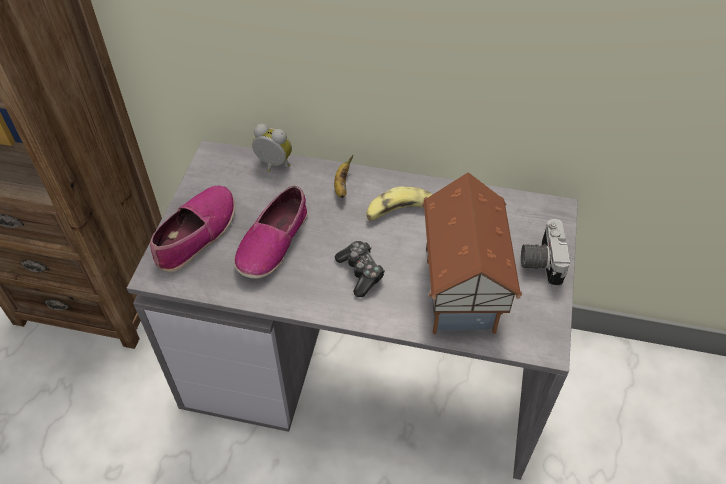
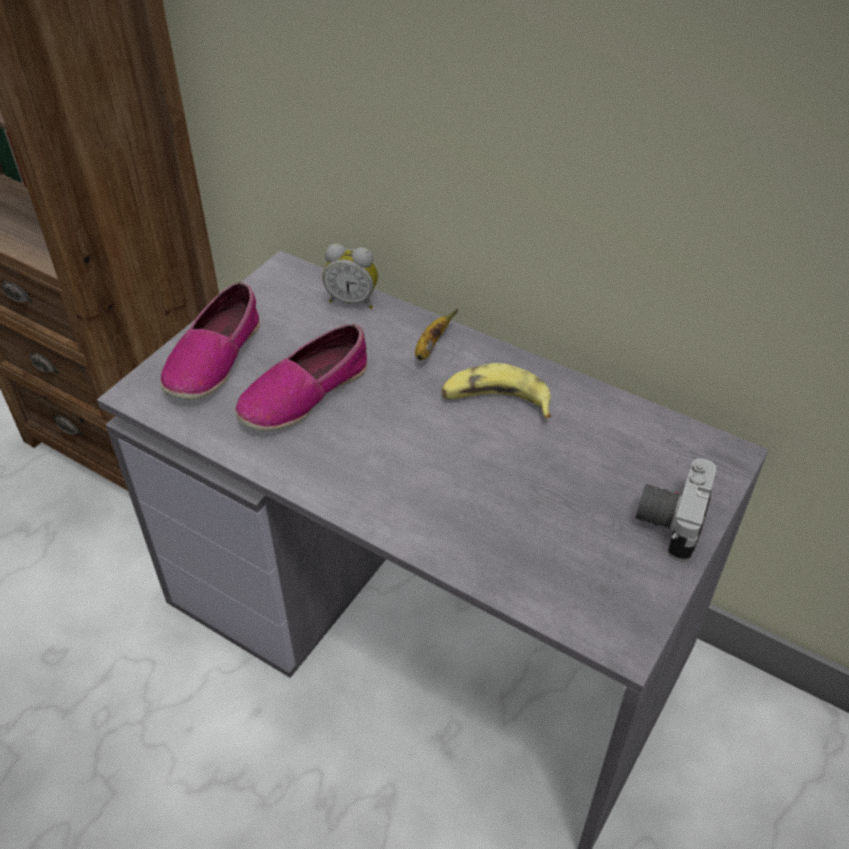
camera: 20 degrees right, 5 degrees down
shoe [150,186,235,272] -> shoe turned 150 degrees clockwise [160,282,260,400]
alarm clock [252,124,292,172] -> alarm clock turned 150 degrees clockwise [322,244,378,309]
game controller [335,241,385,297] -> none
toy house [422,172,522,334] -> none

